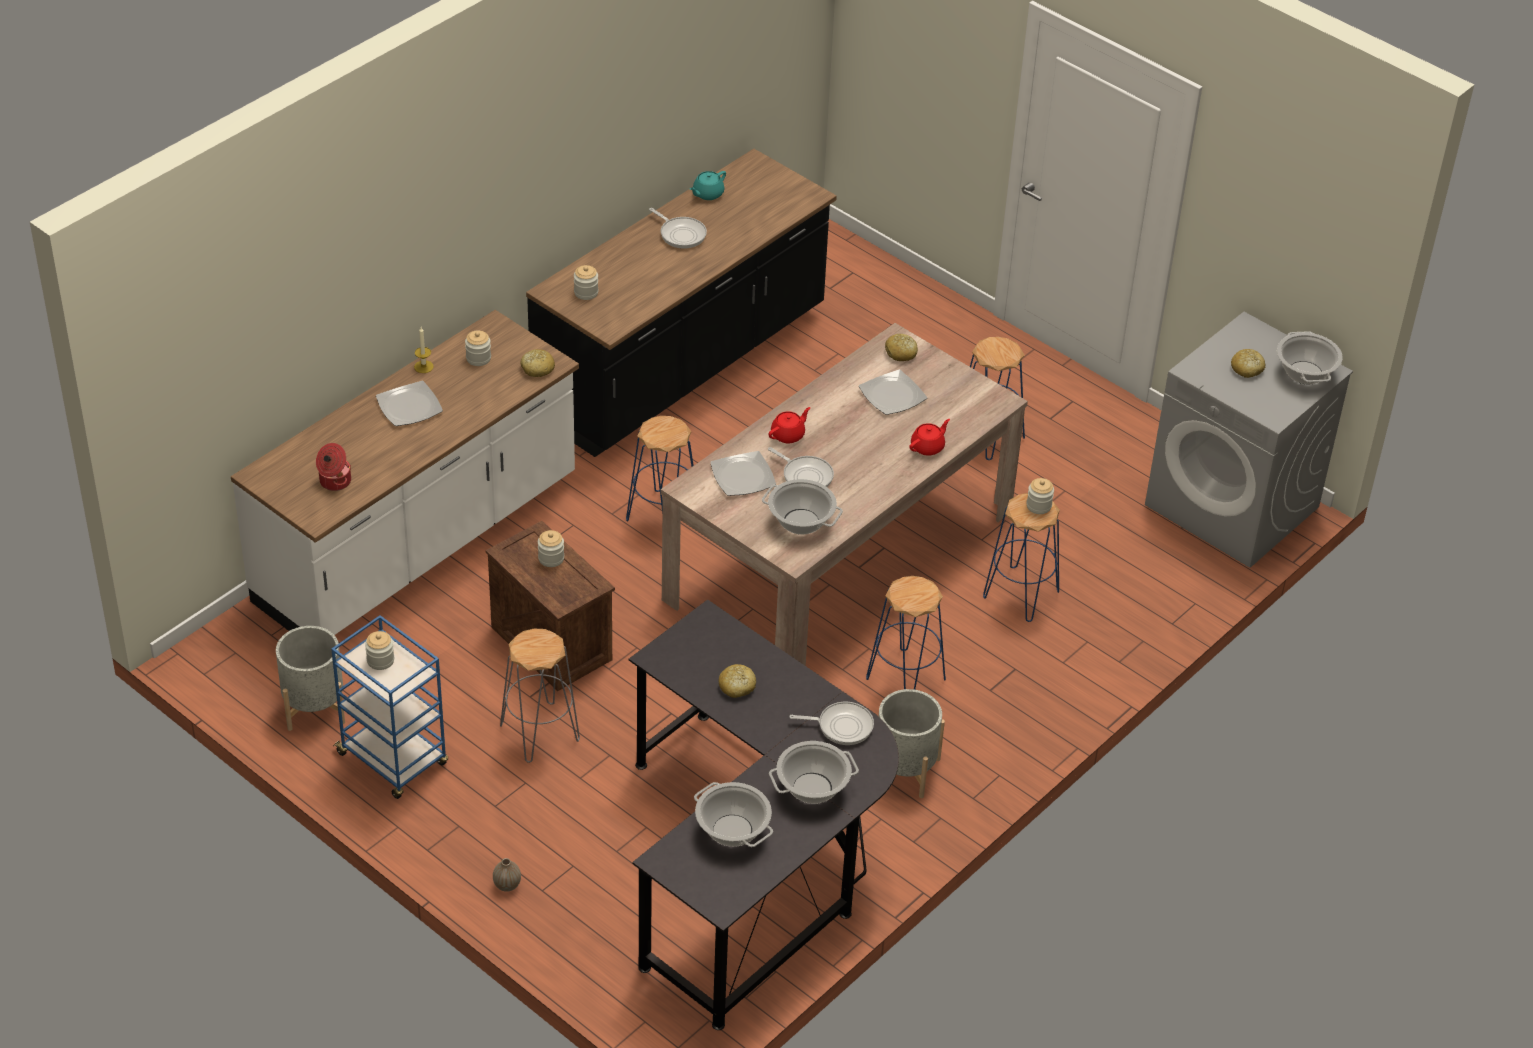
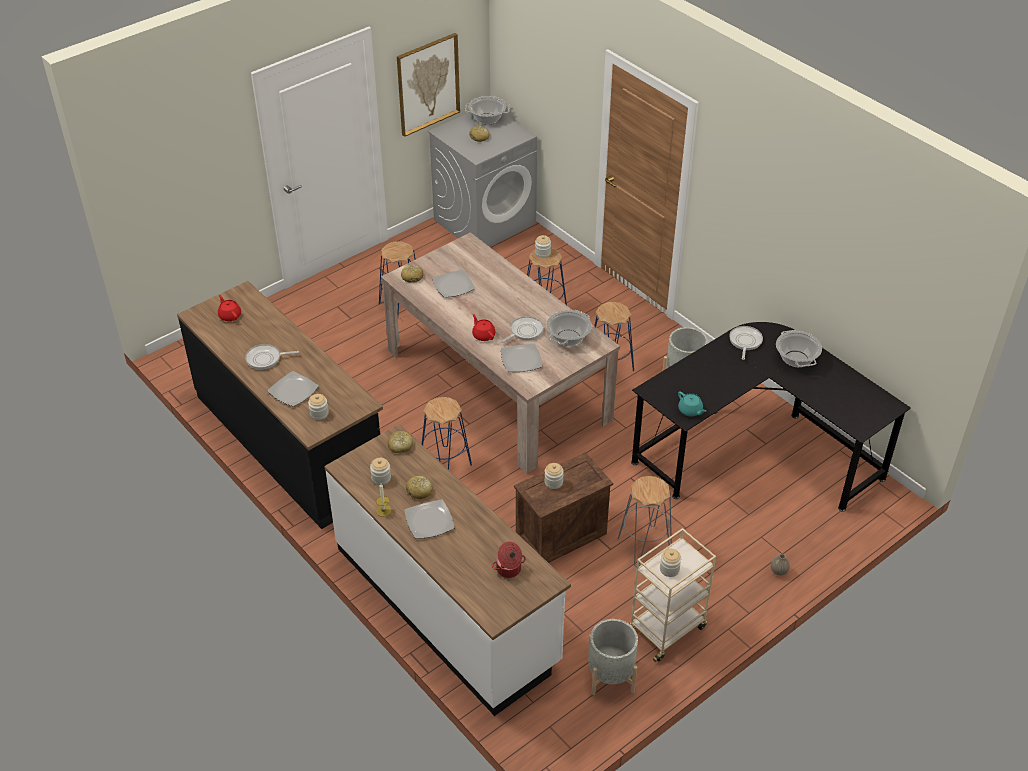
camera: 80 degrees left, 0 degrees up
blue cart [331,615,448,799] -> beige cart [629,528,716,662]
frying pan [649,208,707,249] -> frying pan turned 150 degrees counterclockwise [245,344,299,370]
turquoise teapot [690,171,726,200] -> turquoise teapot moved to [678,391,706,416]
cooking pot [694,782,773,847] -> none
bread [719,664,756,698] -> bread moved to [406,476,433,499]
red teapot [909,419,950,456] -> red teapot moved to [218,295,241,321]
none -> plate [267,371,319,407]
none -> picture [397,33,460,137]

